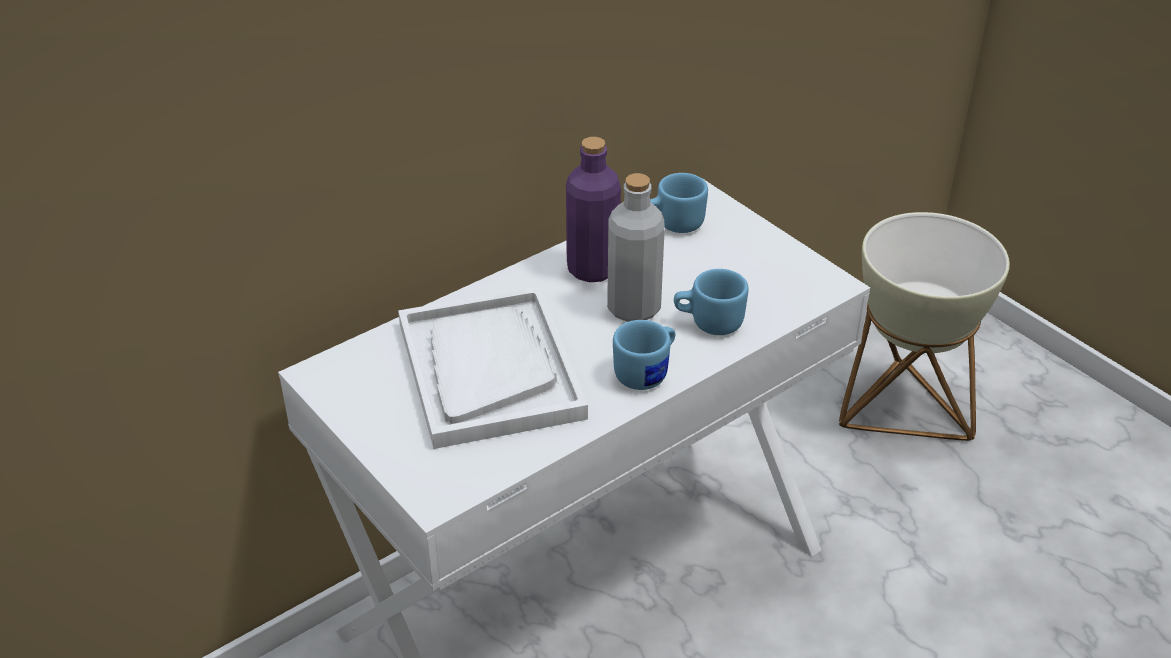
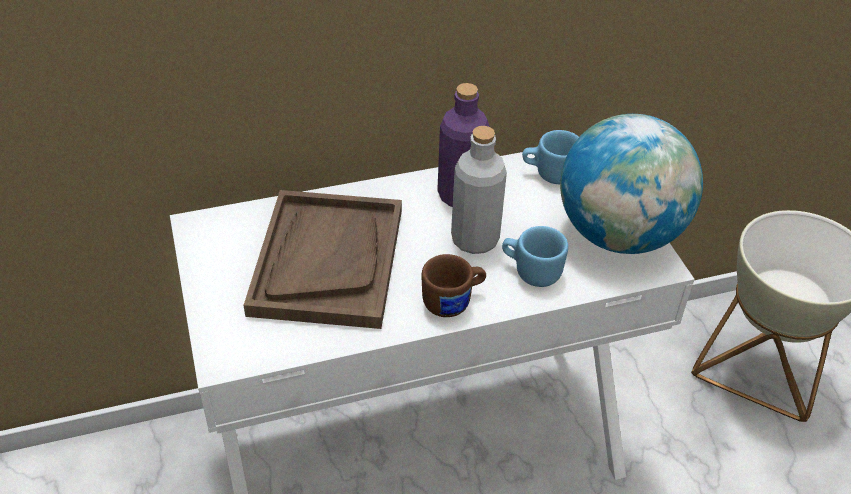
camera: 20 degrees right, 5 degrees up
white tray [398,287,588,449] -> brown tray [244,190,402,329]
blue mug [613,320,675,390] -> brown mug [421,254,486,317]
none -> globe [560,114,703,254]

